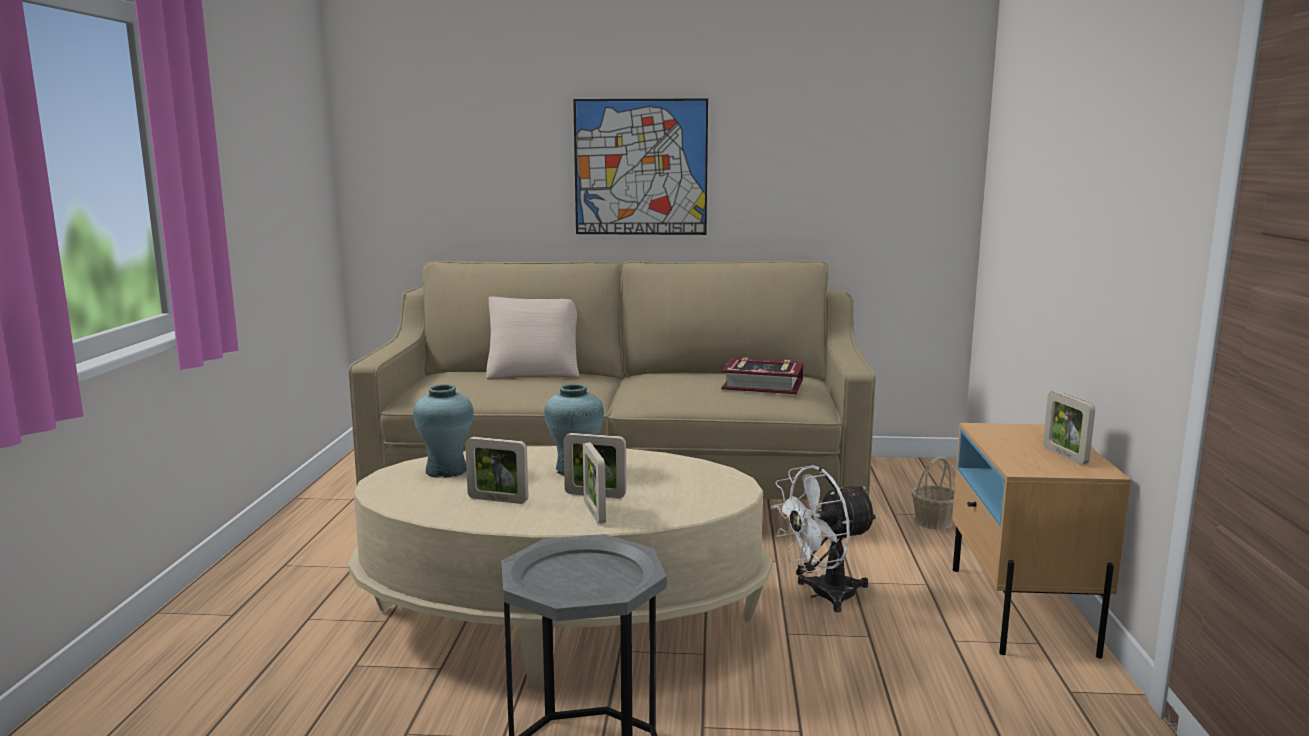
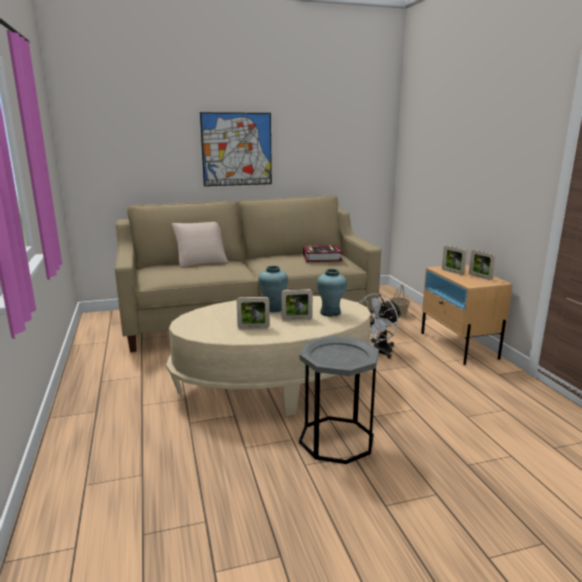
camera: 20 degrees left, 5 degrees up
turquoise vase [413,384,474,478] -> turquoise vase moved to [317,269,347,317]
picture frame [583,442,606,524] -> picture frame moved to [442,246,467,275]

